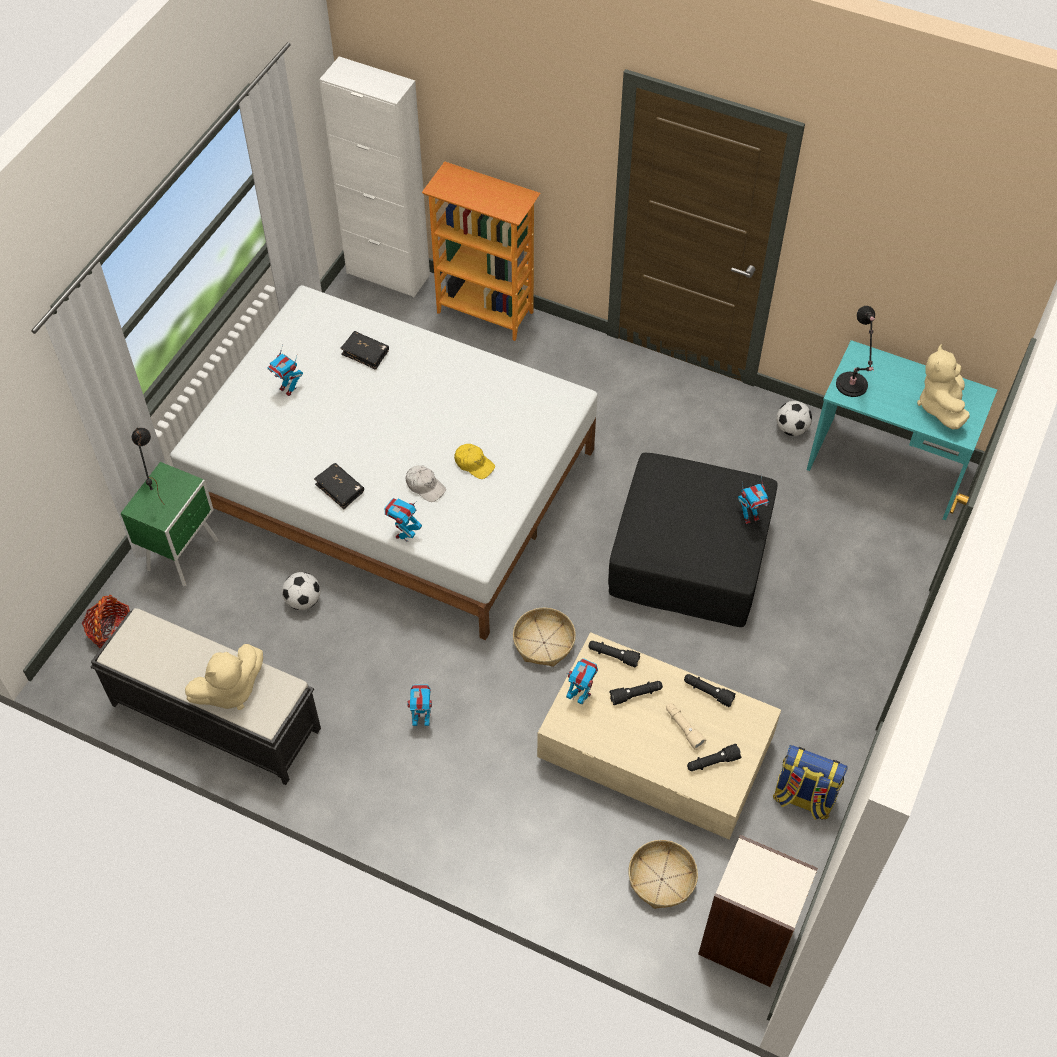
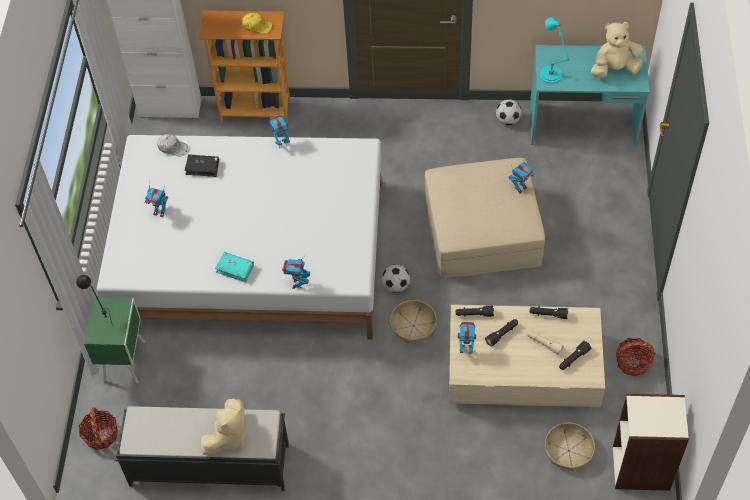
camera: 20 degrees left, 0 degrees up
football [282,572,321,610] -> football moved to [382,265,410,293]
black book [314,463,364,509] -> turquoise book [215,252,254,282]
white cap [406,465,446,502] -> white cap moved to [157,134,188,156]
toy robot [407,685,432,726] -> toy robot moved to [269,115,290,148]
yellow cap [454,444,495,479] -> yellow cap moved to [242,13,273,34]
black ottoman [608,453,778,627] -> beige ottoman [425,158,545,277]
backpack [773,745,848,820] -> basket [616,338,656,376]
black table lamp [836,306,876,397] -> turquoise table lamp [540,17,571,84]
beige plush toy [917,344,970,429] -> beige plush toy turned 90 degrees clockwise [591,22,643,78]

